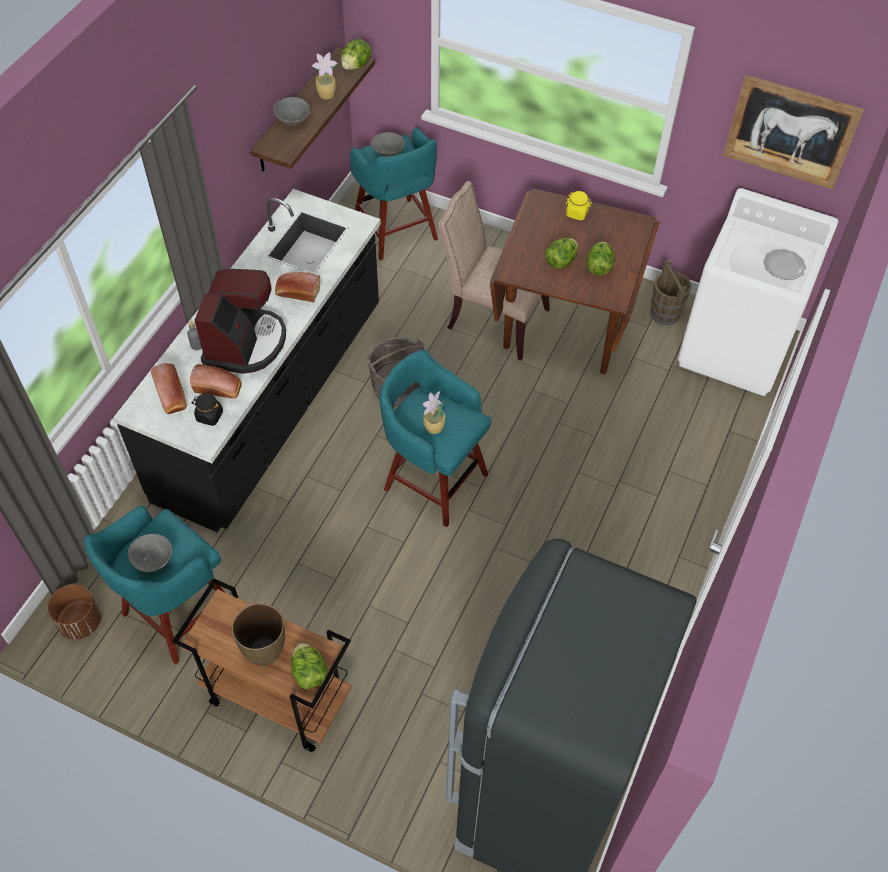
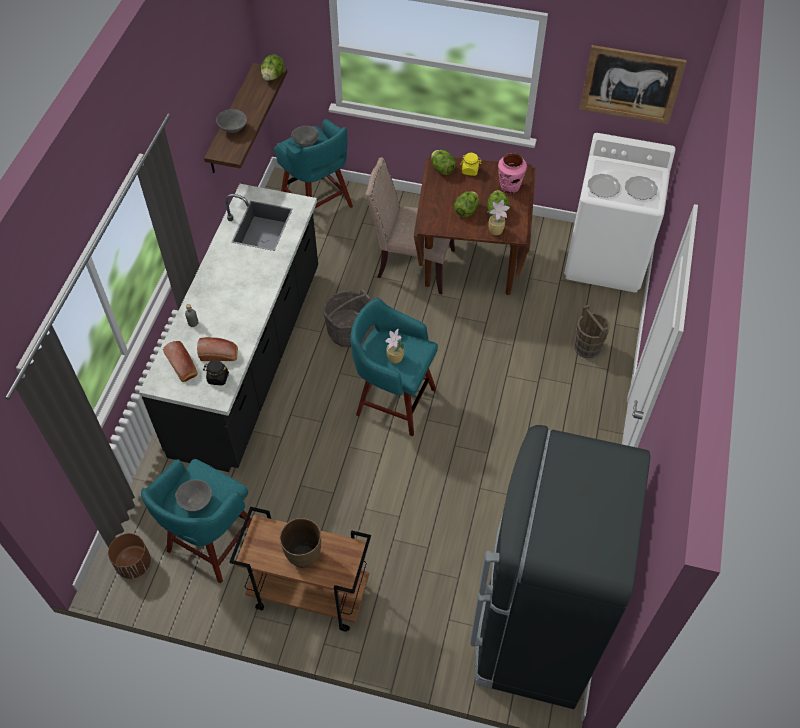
camera: 10 degrees left, 0 degrees up
coffee machine [194,269,286,374] -> none
bread [275,272,320,302] -> none
lettuce [291,643,328,689] -> lettuce moved to [431,150,456,175]
potted plant [312,52,338,100] -> potted plant moved to [487,200,510,235]
brown bucket [650,260,692,325] -> brown bucket moved to [574,305,610,358]
none -> pink vase [498,153,527,194]
none -> plate [588,174,621,198]

